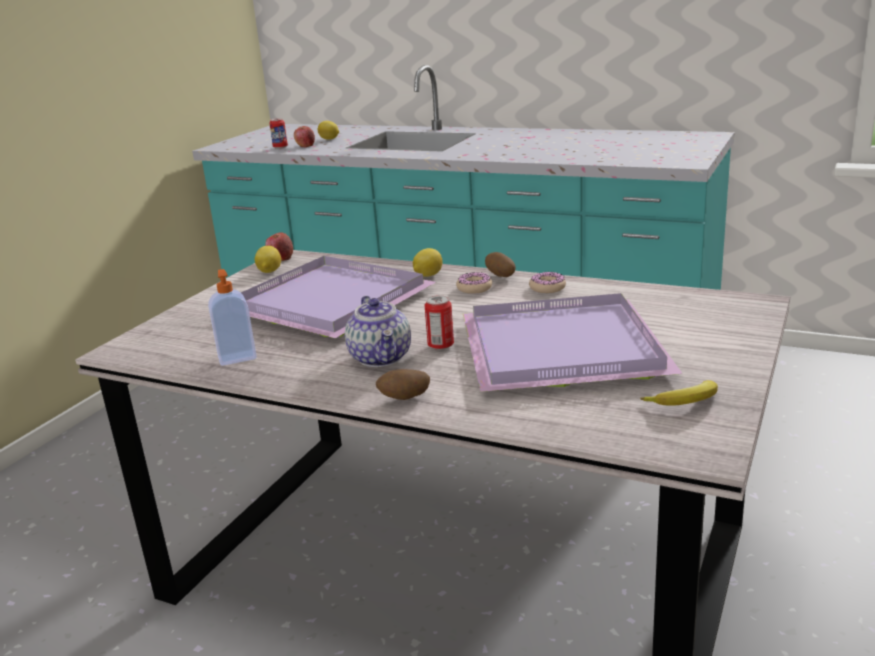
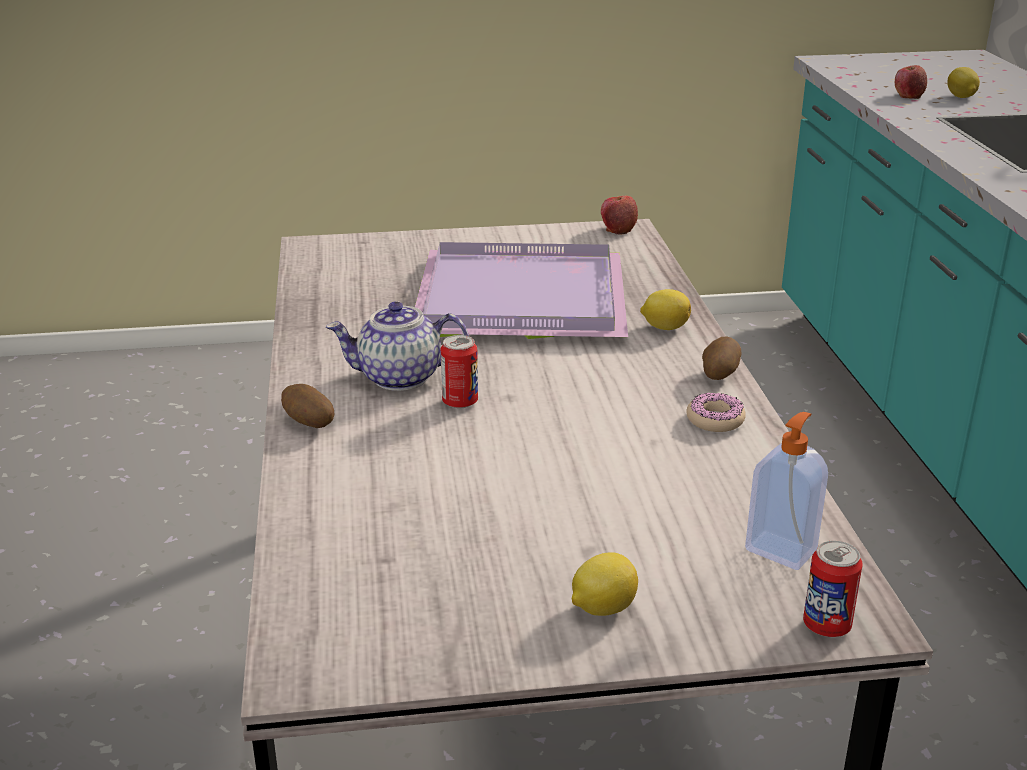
camera: 55 degrees right, 5 degrees up
soap dispenser [208,269,257,366] -> soap dispenser moved to [745,412,828,570]
lemon [255,246,281,273] -> lemon moved to [572,552,638,616]
can [269,118,288,149] -> can moved to [803,541,863,637]
teapot [345,296,411,367] -> teapot turned 45 degrees clockwise [326,301,469,391]
donut [456,272,492,294] -> none
purple tray [463,293,683,392] -> none
banana [640,380,718,406] -> none

